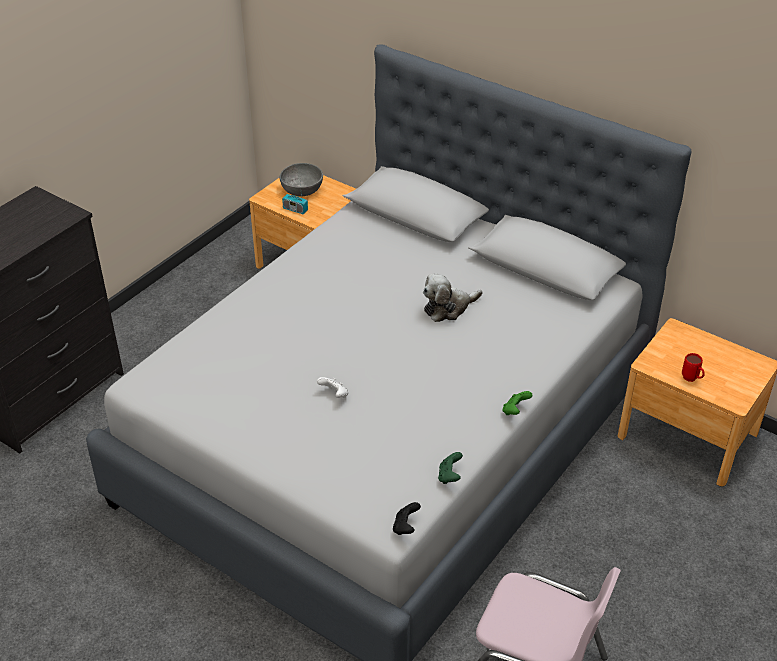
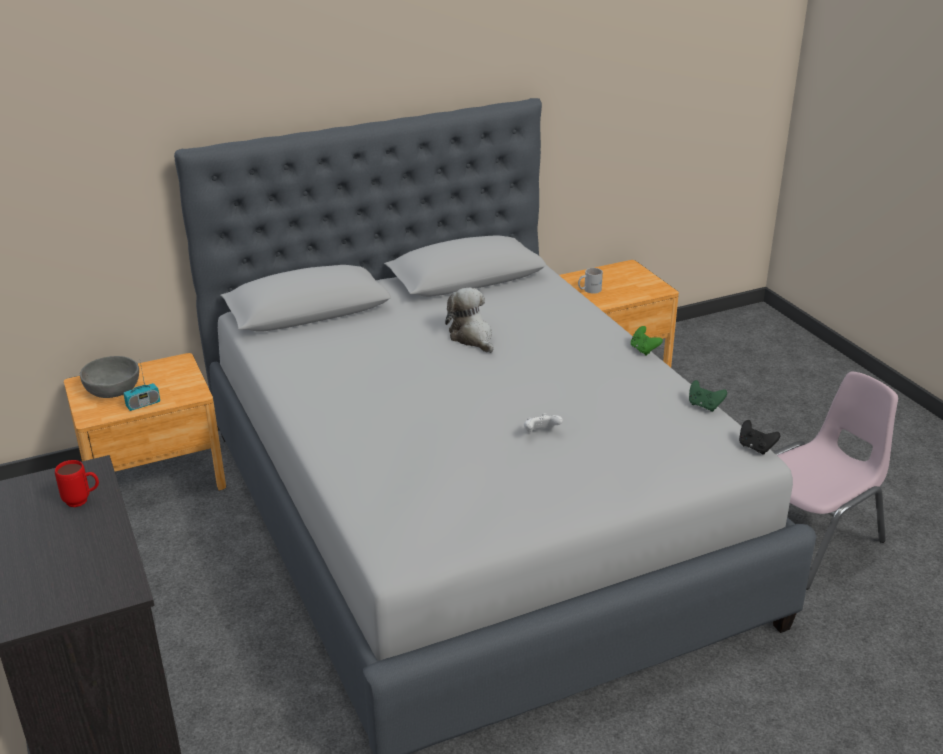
camera: 60 degrees left, 10 degrees down
plush toy [423,273,482,322] -> plush toy turned 150 degrees clockwise [445,288,494,353]
red mug [682,353,705,382] -> red mug moved to [55,460,99,507]
none -> white mug [578,268,603,294]

